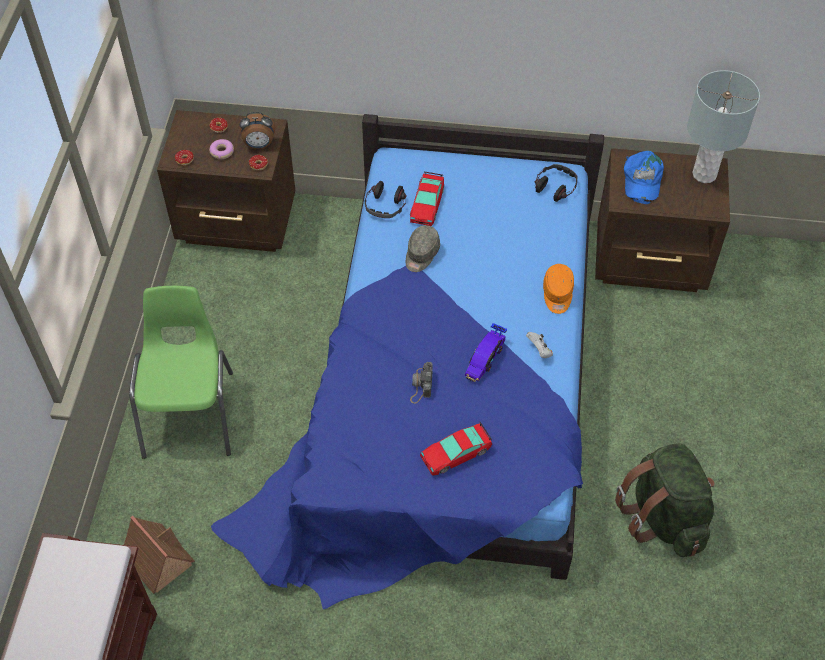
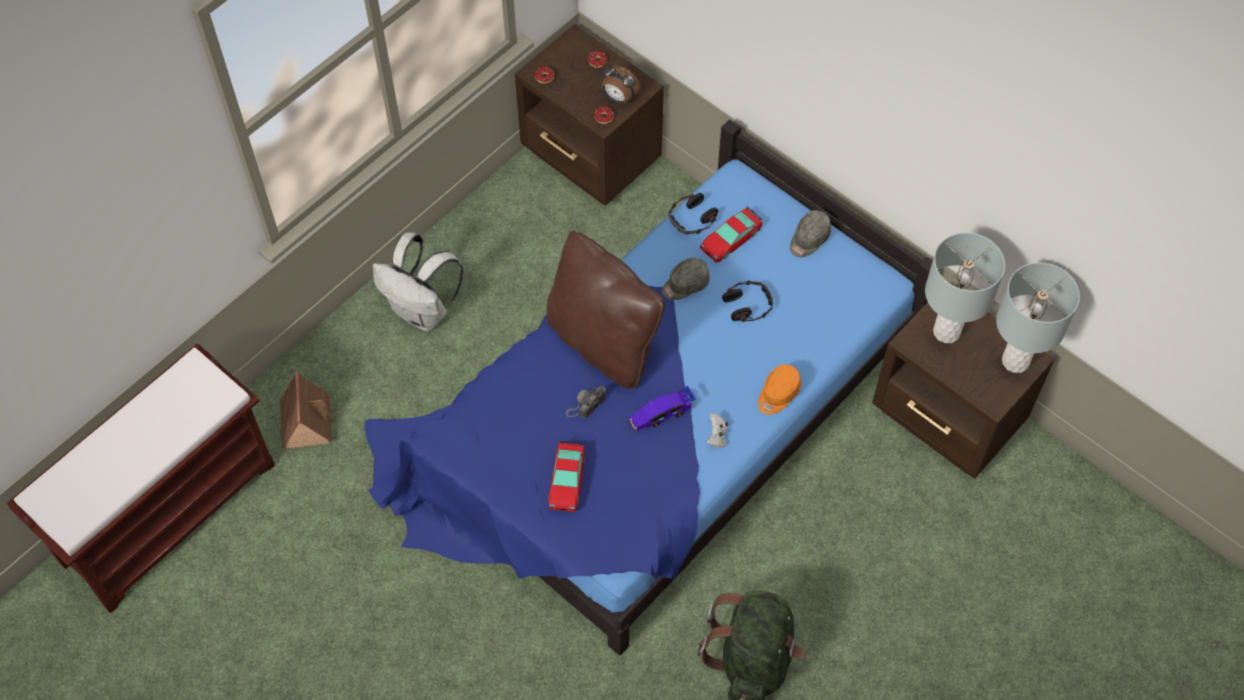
camera: 35 degrees right, 5 degrees up
green chair [129,286,233,459] -> white backpack [373,232,463,331]
donut [209,139,234,159] -> none
toy car [420,422,492,476] -> toy car turned 90 degrees counterclockwise [548,441,585,512]
headphones [534,164,578,202] -> headphones moved to [722,280,773,322]
blue cap [624,151,664,204] -> grey table lamp [925,232,1005,343]
none -> brown pillow [546,231,665,389]
none -> grey cap [790,210,831,257]

